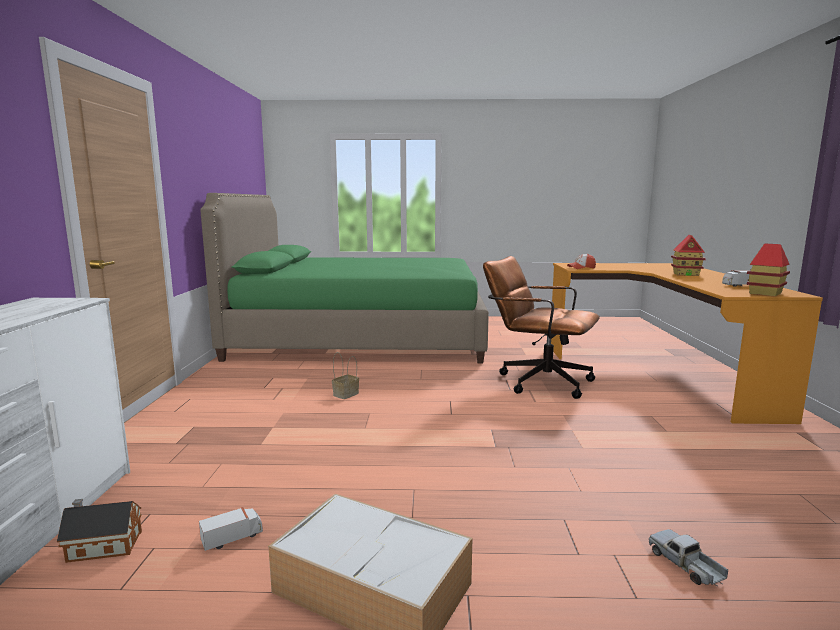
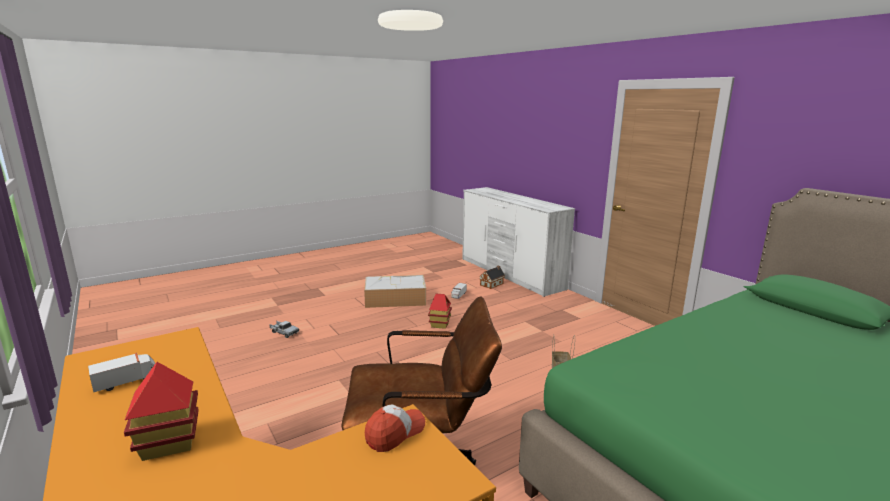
camera: 145 degrees right, 5 degrees up
toy house [747,244,790,296] -> toy house moved to [428,294,452,329]

